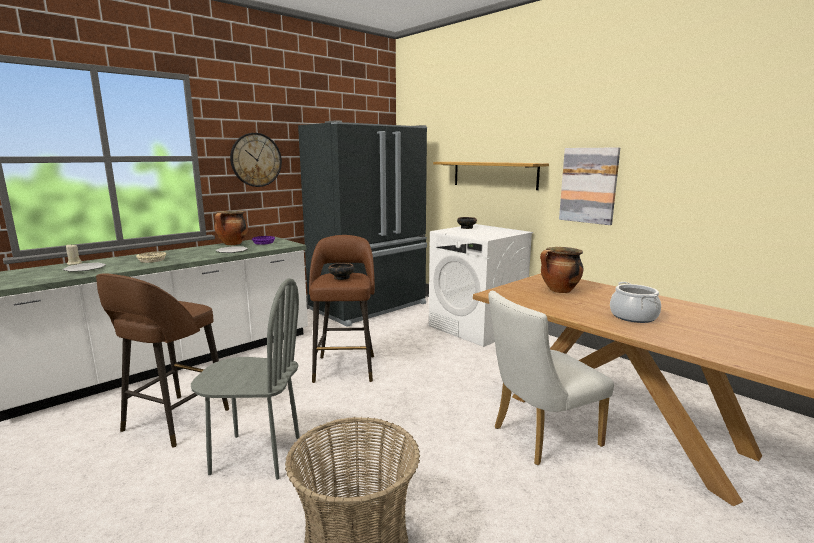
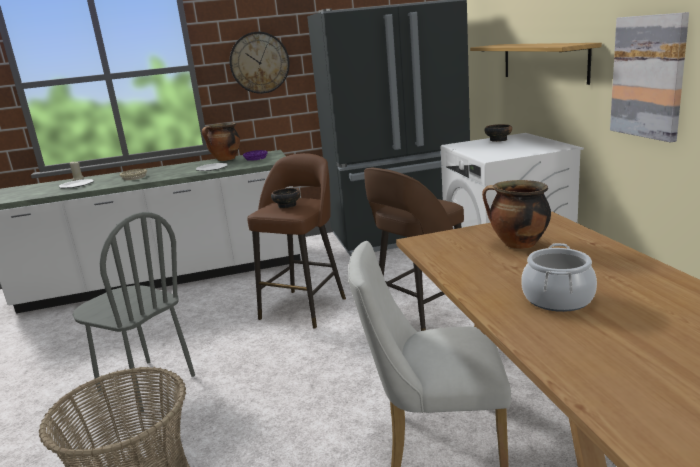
camera: 30 degrees right, 5 degrees up
brown stool [96,273,229,448] -> brown stool moved to [364,168,464,331]

